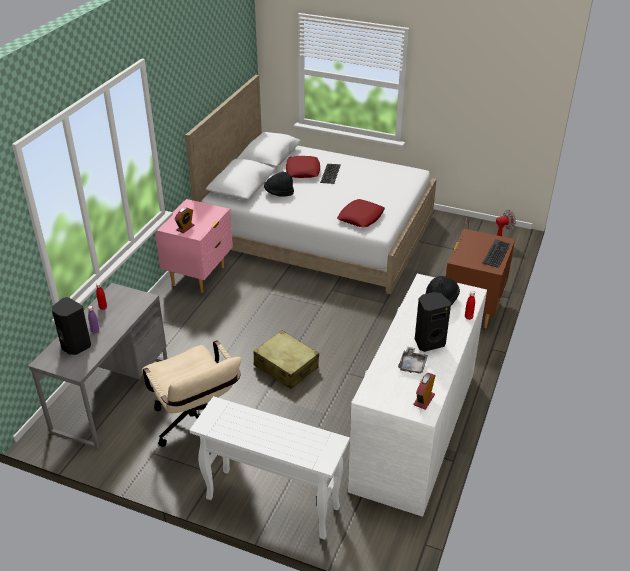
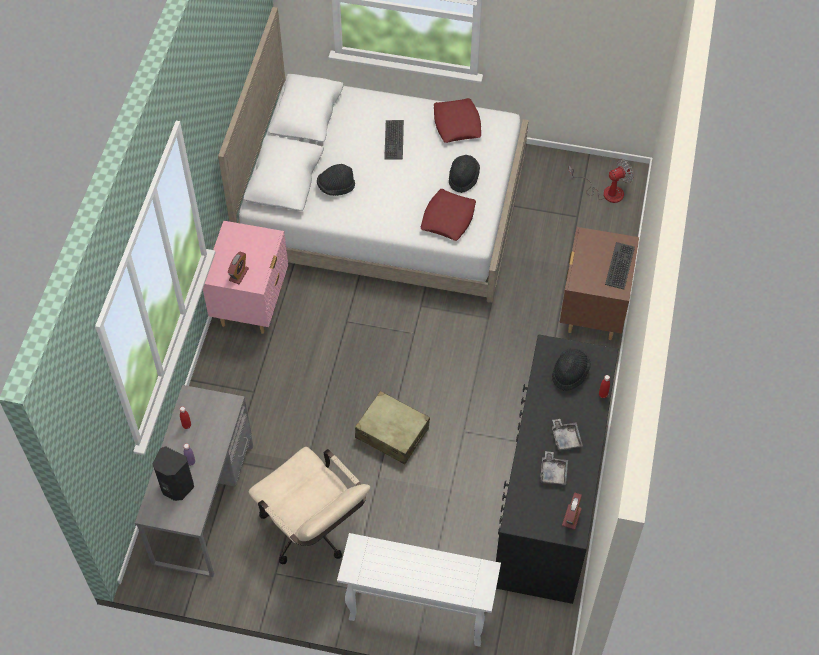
camera: 10 degrees left, 20 degrees up
red pillow [286,156,320,178] -> red pillow moved to [434,98,481,143]
white dresser [348,274,487,517] -> black dresser [496,334,618,604]
black speaker [415,292,451,352] -> grey tray [552,419,583,450]
none -> black hat [449,155,480,193]

